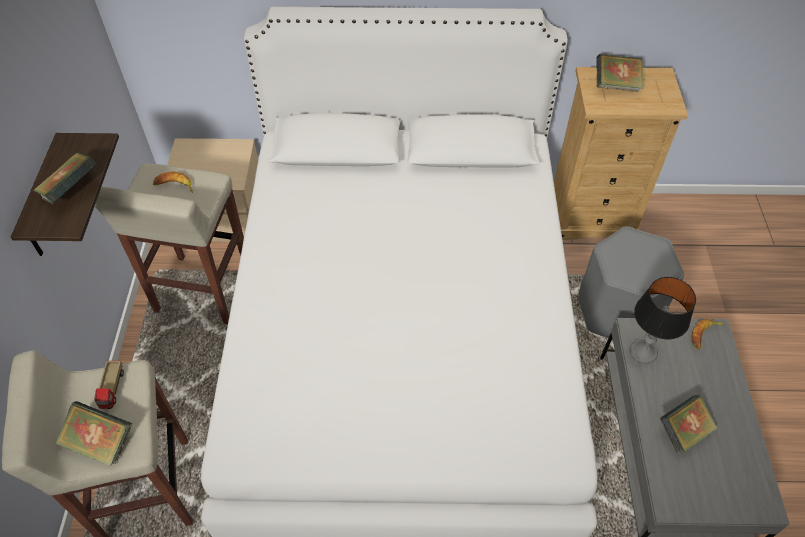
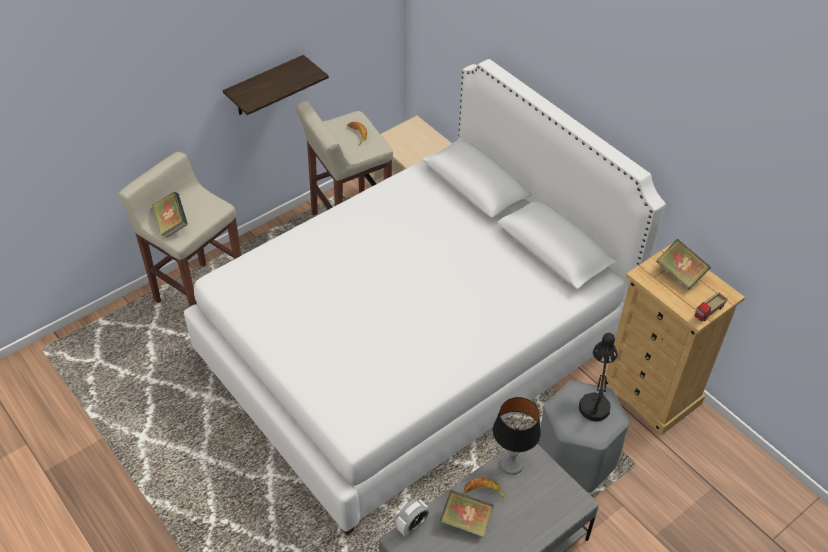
camera: 50 degrees right, 5 degrees down
book [33,153,97,204] -> none
toy truck [94,361,124,409] -> toy truck moved to [695,293,727,321]
banana [691,319,724,350] -> banana moved to [464,478,506,499]
none -> alarm clock [396,499,429,537]
none -> black table lamp [579,333,618,421]

